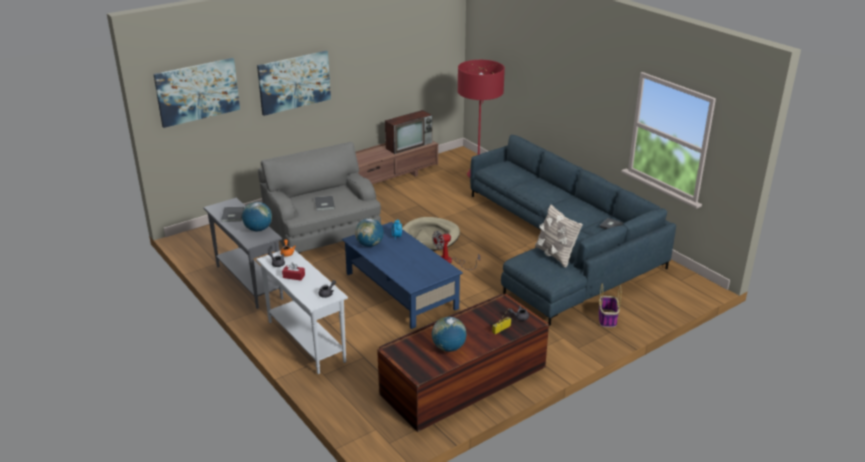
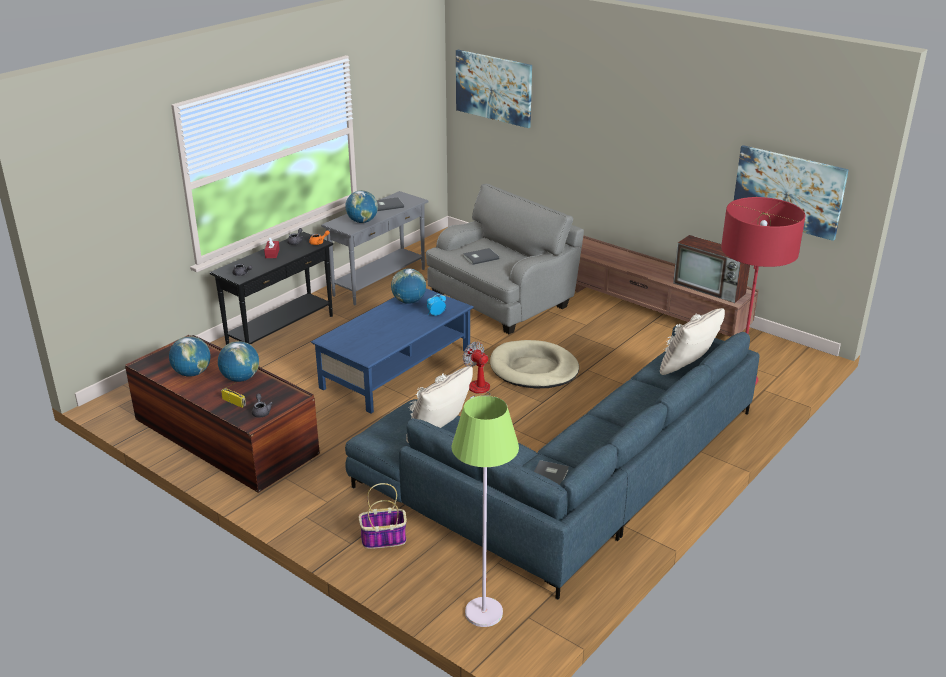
camera: 75 degrees right, 0 degrees up
white console table [256,247,348,374] -> black console table [210,232,333,345]
picture [257,51,331,116] -> picture moved to [734,145,849,241]
none -> globe [218,341,259,382]
none -> green floor lamp [452,395,519,627]
none -> beige pillow [660,308,725,375]

